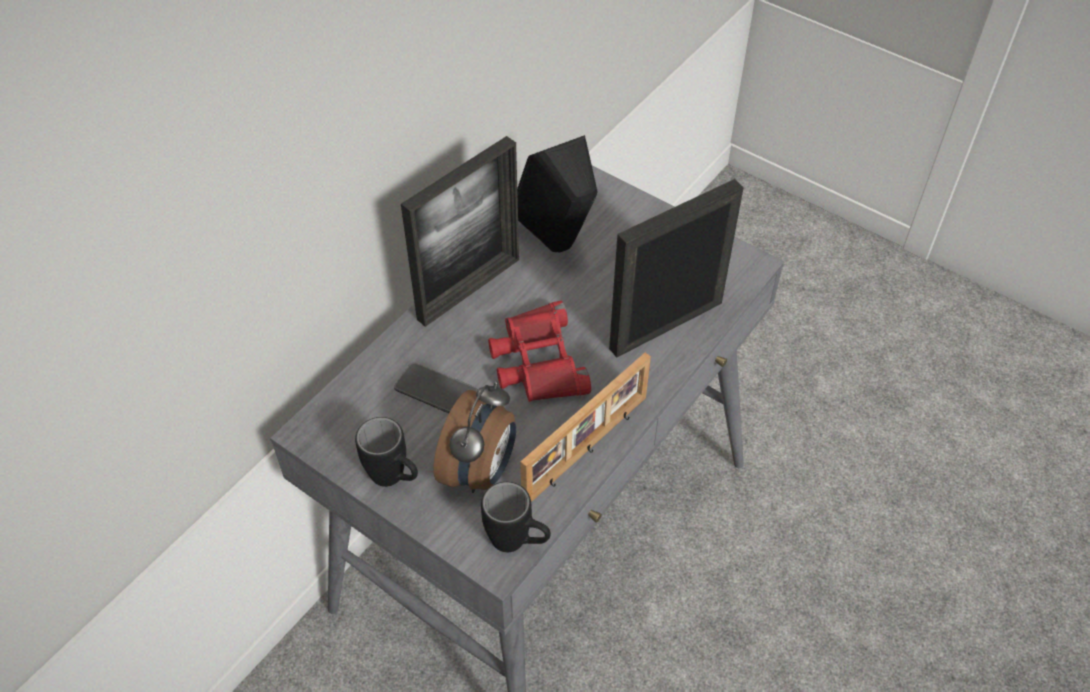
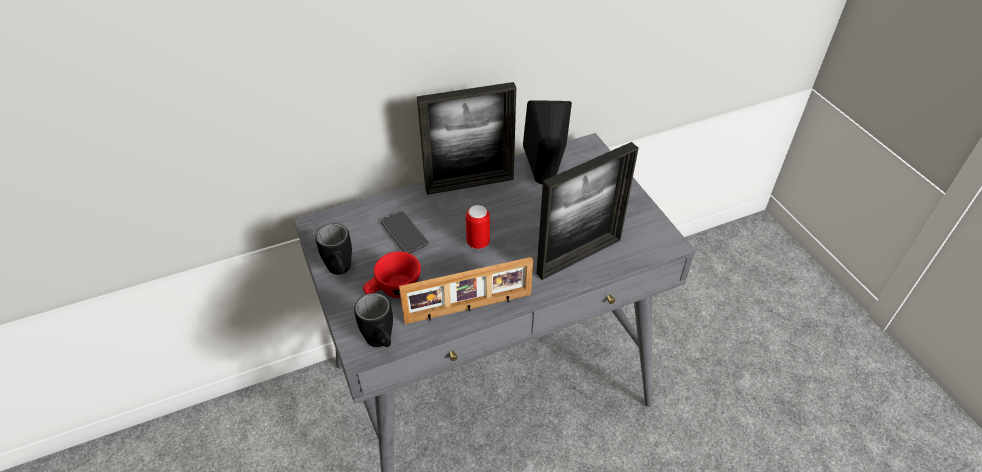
camera: 30 degrees right, 5 degrees down
alarm clock [433,381,516,493] -> red cup [363,251,421,298]
red binoculars [488,301,591,402] -> can [466,205,490,249]
picture frame [609,179,744,358] -> picture frame turned 150 degrees clockwise [536,142,639,280]

